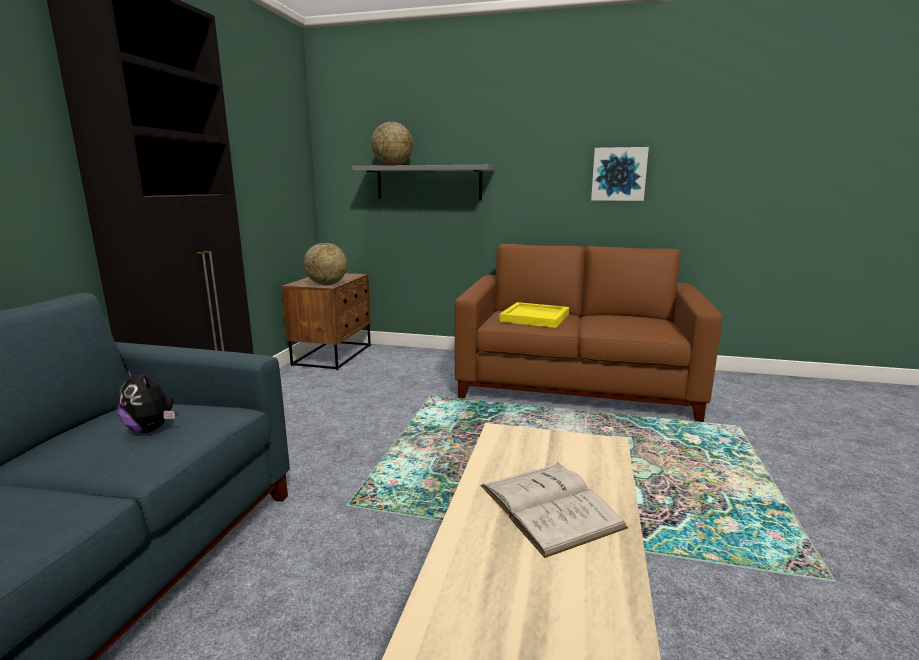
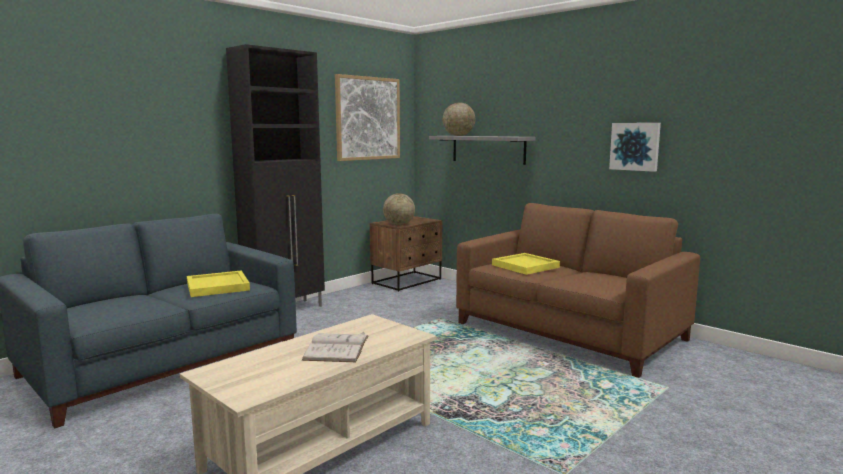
camera: 30 degrees right, 5 degrees down
plush toy [117,368,175,433] -> yellow tray [187,270,250,297]
none -> picture [335,74,400,161]

